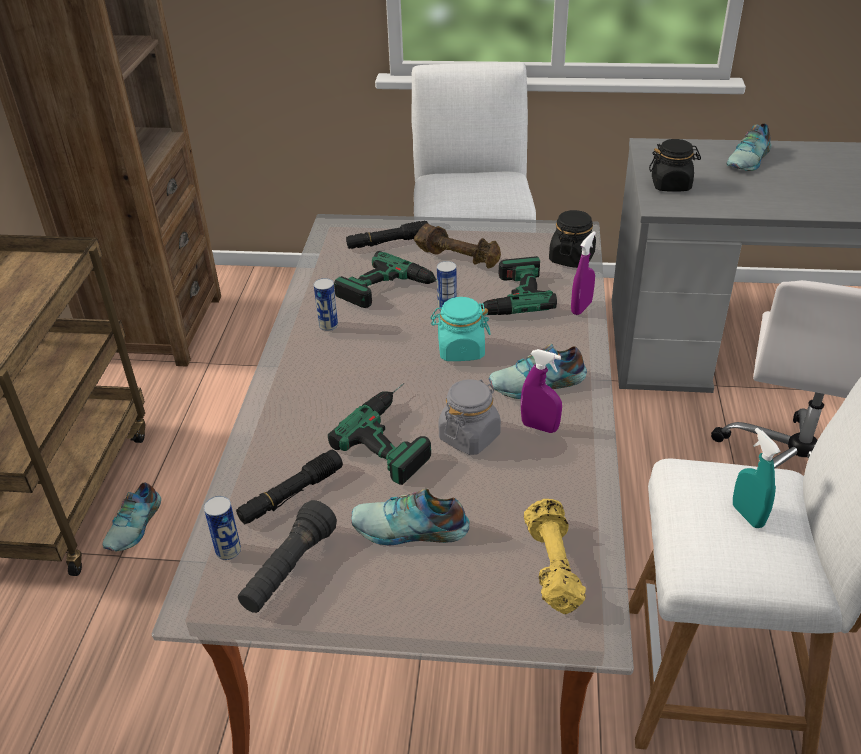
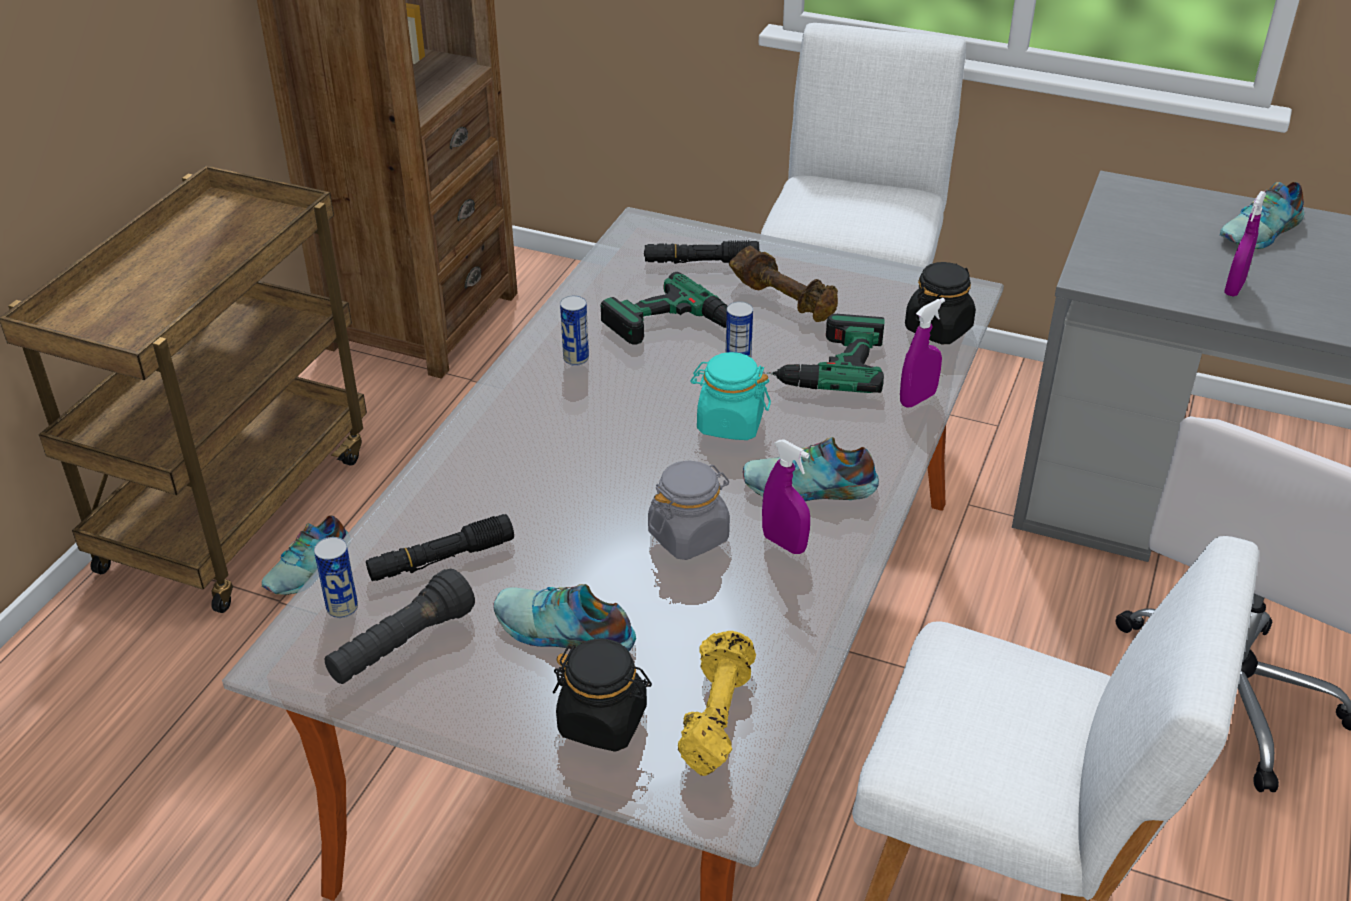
camera: 15 degrees right, 0 degrees up
power drill [328,383,431,485] -> none
black jar [649,139,701,192] -> black jar moved to [553,638,652,752]
turquoise spray bottle [733,428,781,528] -> none
none -> purple spray bottle [1224,191,1266,296]

